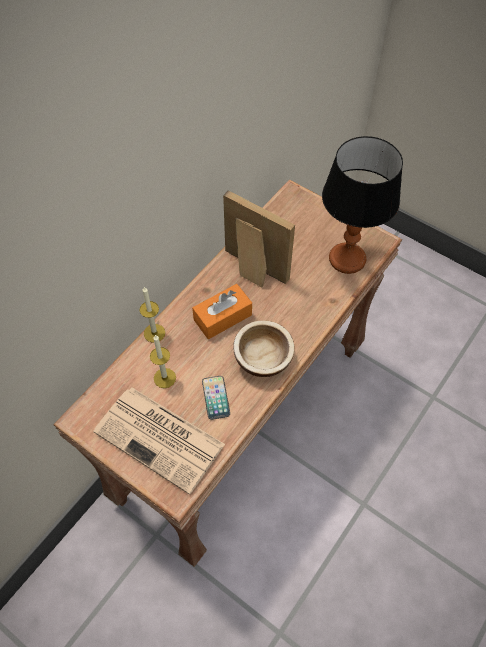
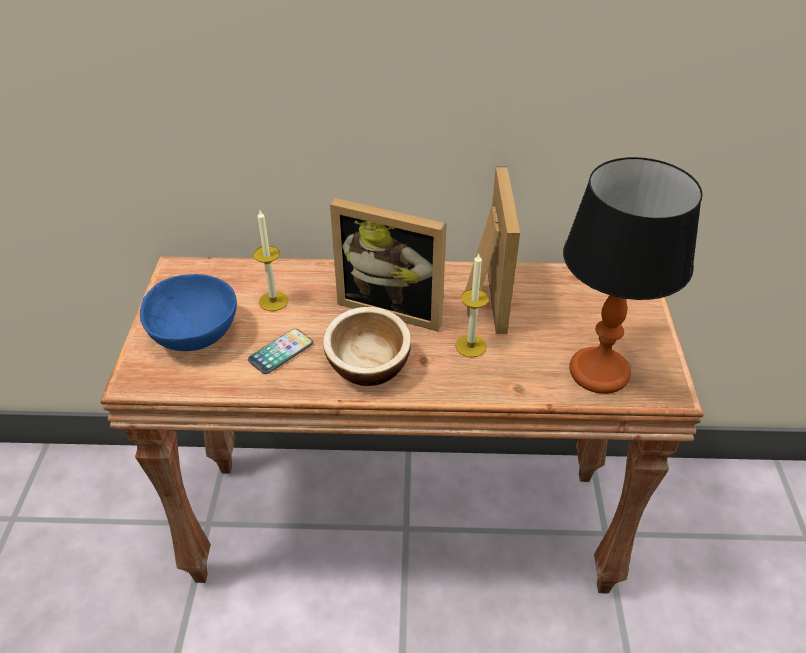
camera: 55 degrees right, 15 degrees down
newspaper [93,387,225,495] -> blue bowl [140,274,237,351]
candle [140,287,165,343] -> candle moved to [455,253,489,358]
orange tissue box [192,284,252,339] -> picture frame [330,198,447,331]

